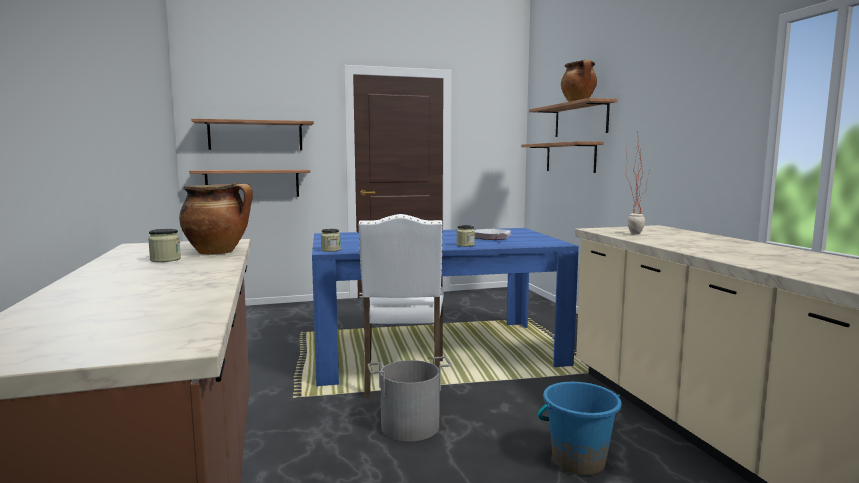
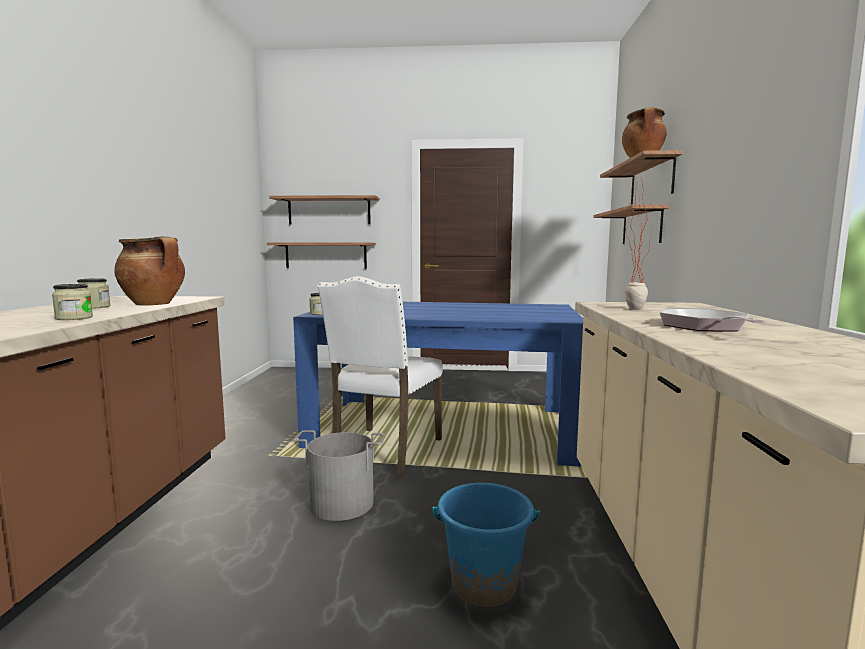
camera: 20 degrees right, 0 degrees up
jar [456,225,475,247] -> jar moved to [52,284,93,320]
frying pan [474,229,513,240] -> frying pan moved to [660,308,764,332]

